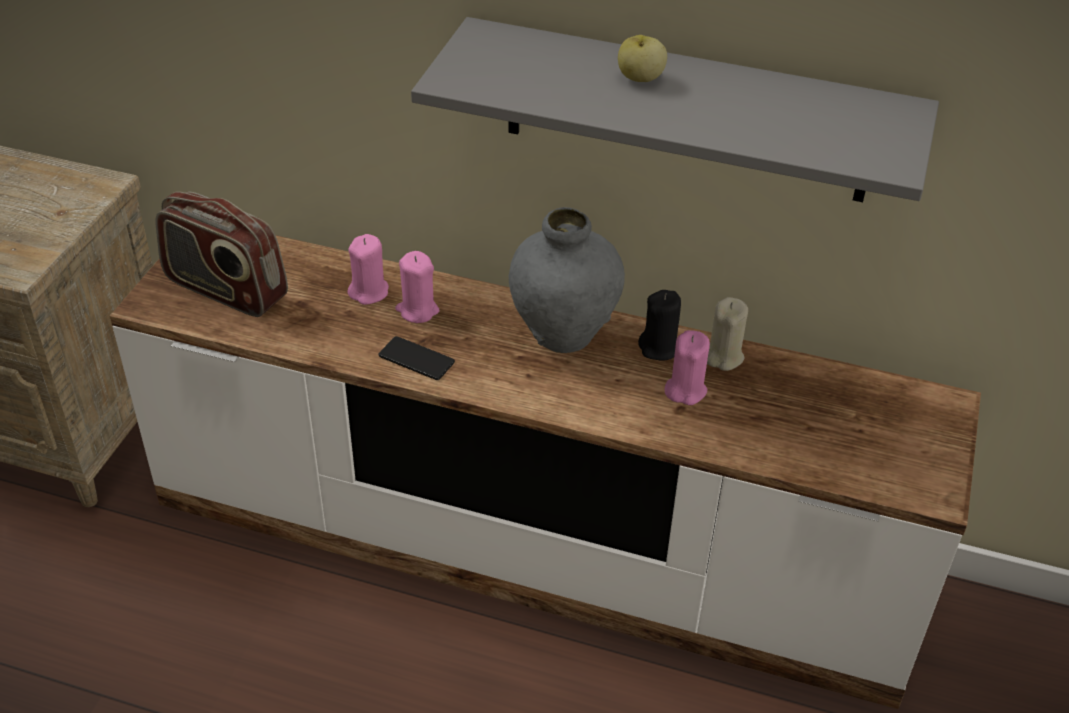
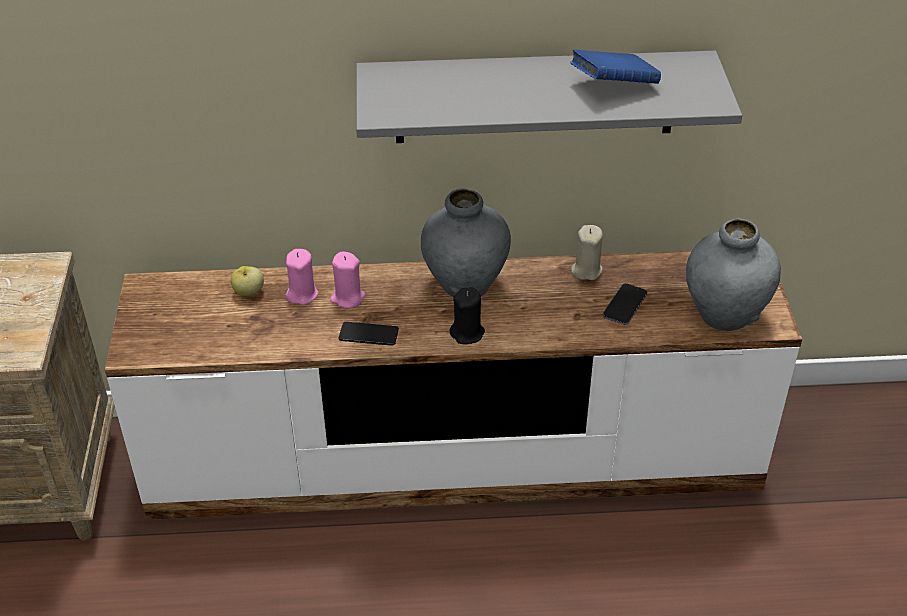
camera: 20 degrees left, 0 degrees up
radio [155,191,288,317] -> none
apple [618,35,667,82] -> apple moved to [231,266,264,296]
black candle [638,290,681,360] -> black candle moved to [450,287,485,344]
pink candle [664,330,710,405] -> none
none -> blue book [570,49,661,84]
none -> phone [603,283,647,325]
none -> grey vase [686,218,781,331]

